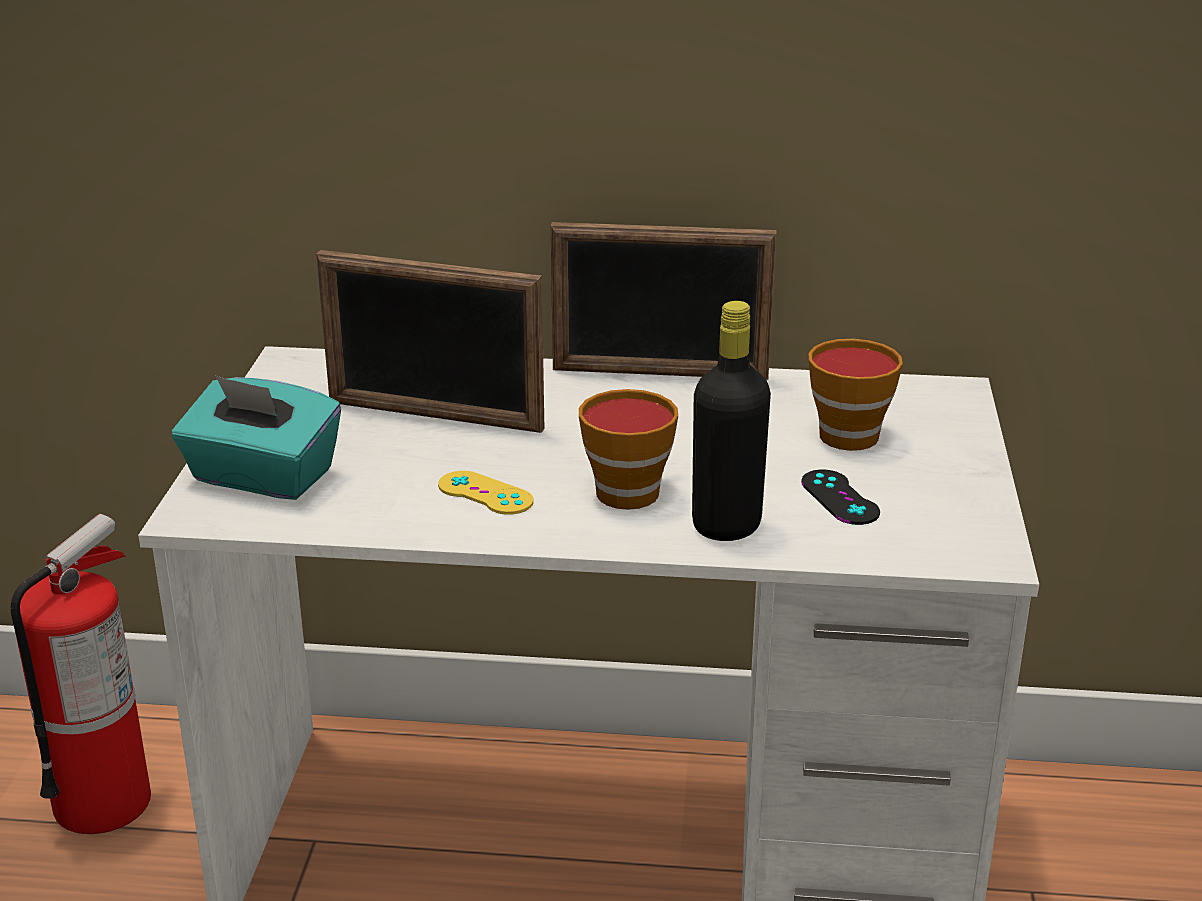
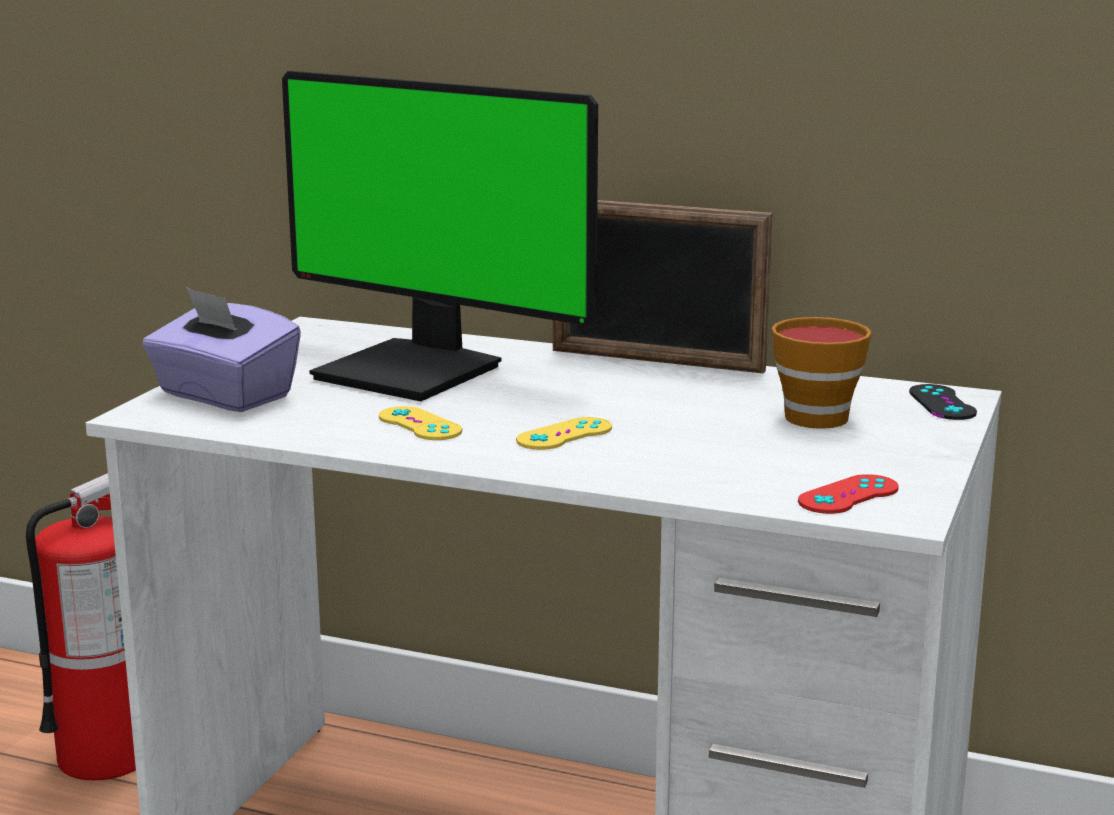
camera: 15 degrees right, 10 degrees down
turquoise tissue box [172,375,341,500] -> purple tissue box [142,287,301,412]
picture frame [316,250,545,433] -> monitor [282,71,598,401]
cup [579,389,678,510] -> yellow game controller [516,417,612,450]
black bottle [692,301,771,541] -> none
black game controller [801,470,880,525] -> black game controller moved to [909,384,977,420]
none -> red game controller [798,474,898,514]

